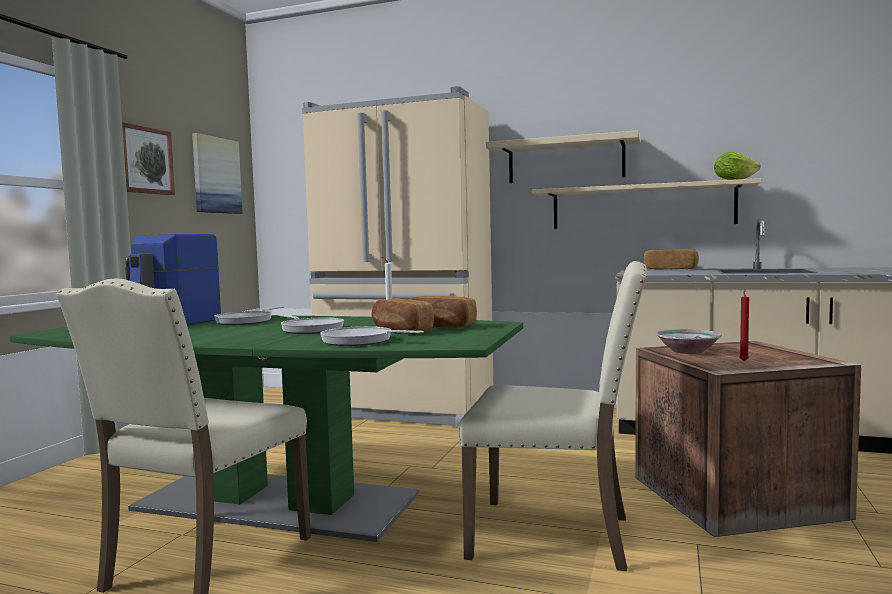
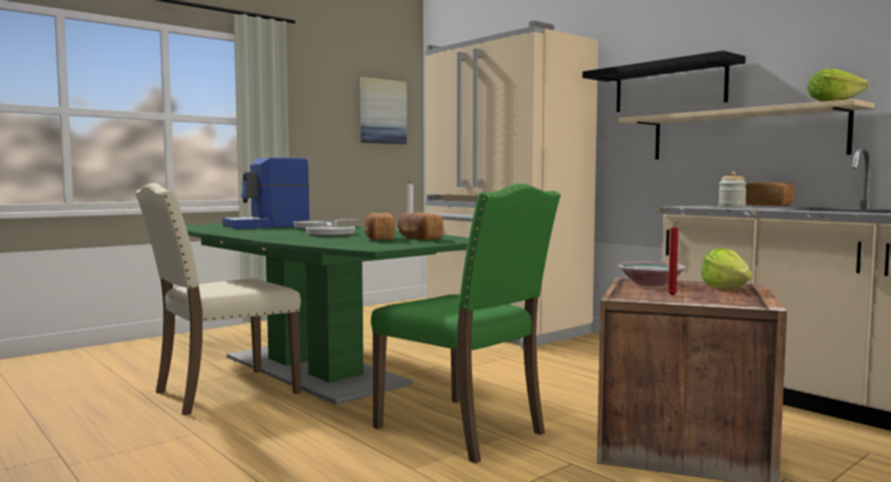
camera: 30 degrees right, 0 degrees up
picture [122,122,175,195] -> none
frying pan [320,326,424,346] -> none
beige chair [458,261,647,571] -> green chair [371,184,561,463]
beige shelf [486,130,641,183] -> black shelf [582,51,745,112]
none -> lettuce [701,248,752,290]
none -> jar [718,171,747,207]

